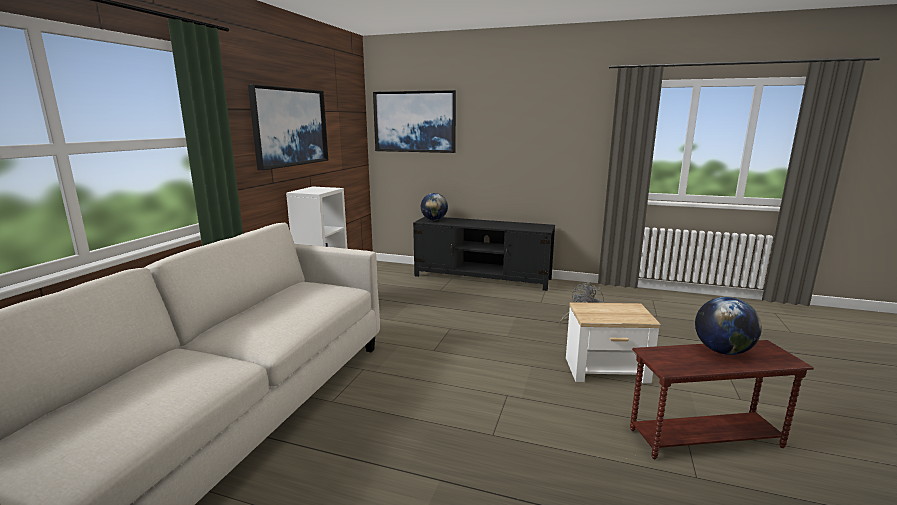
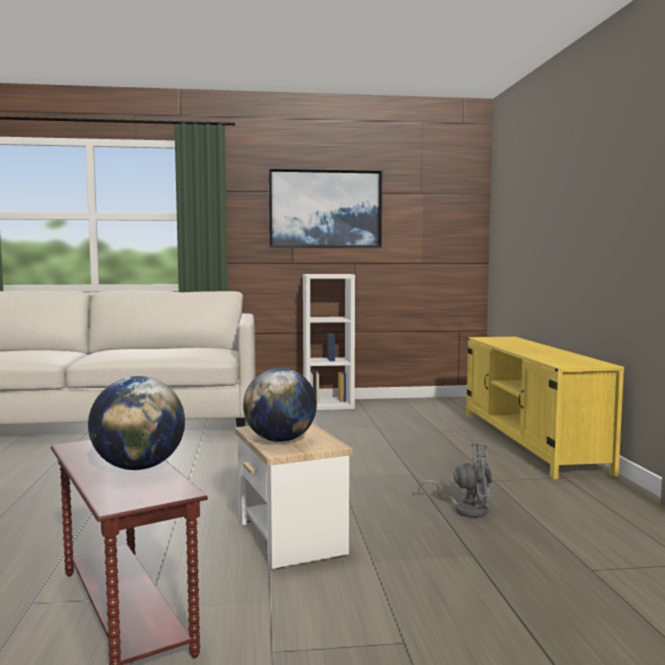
camera: 65 degrees right, 10 degrees down
picture [373,90,456,153] -> none
black tv stand [413,217,555,291] -> yellow tv stand [466,337,624,479]
globe [421,193,448,220] -> globe moved to [243,368,317,442]

